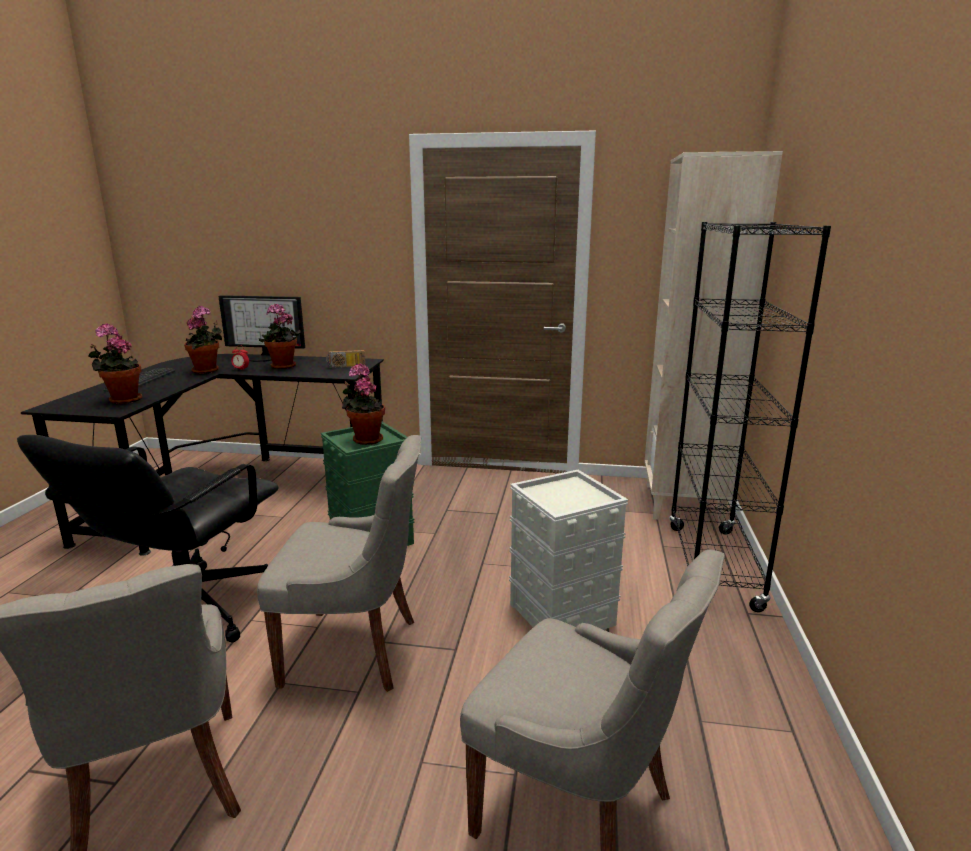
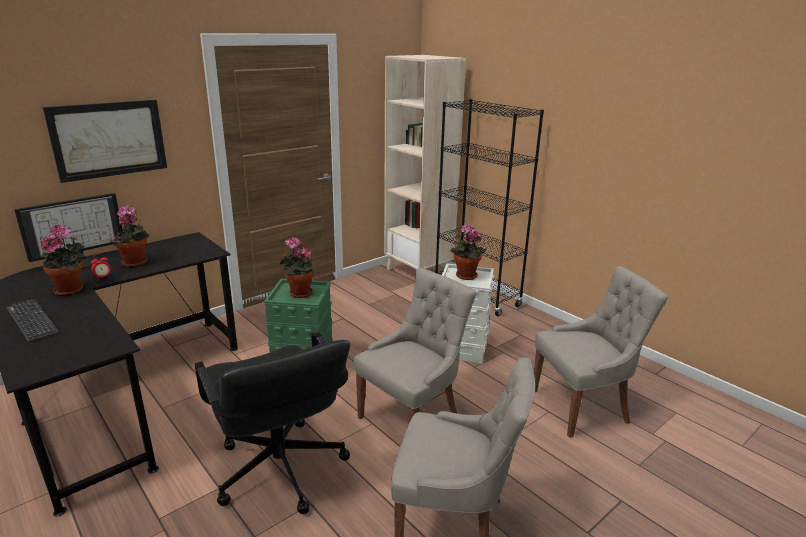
camera: 50 degrees left, 5 degrees up
potted plant [89,323,142,404] -> potted plant moved to [450,224,487,280]
radio [326,350,365,369] -> none
none -> picture [43,100,167,183]

